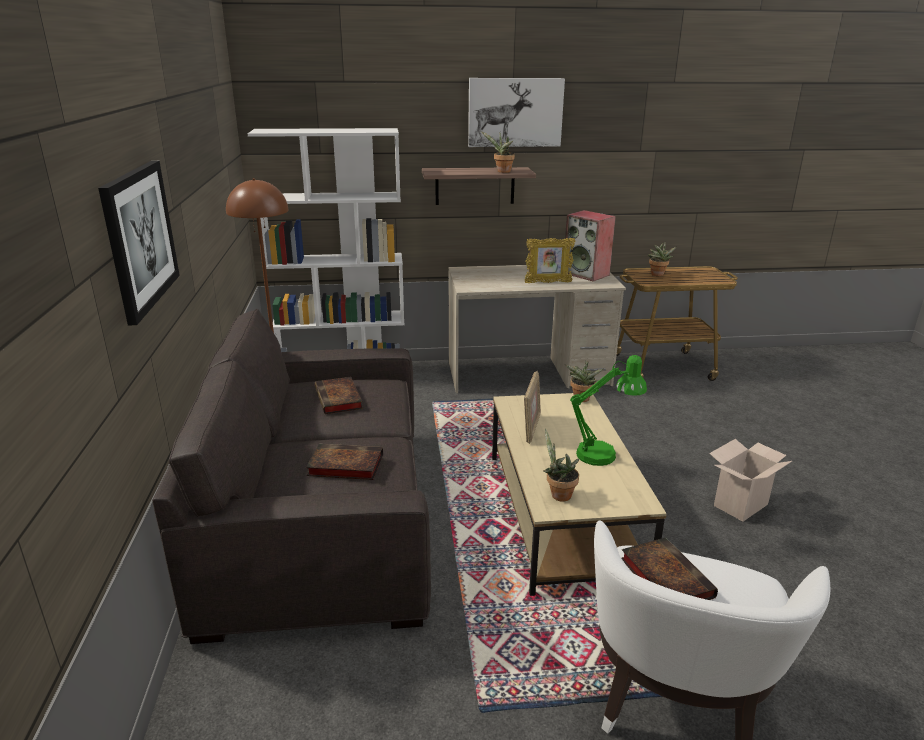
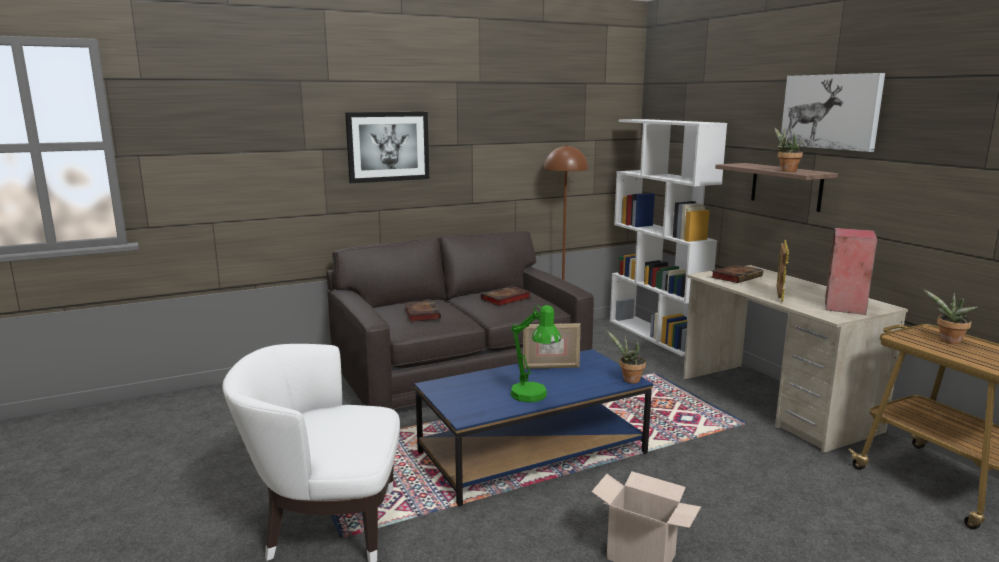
camera: 70 degrees right, 10 degrees down
beige coffee table [492,393,667,596] -> blue coffee table [414,349,653,507]
picture frame [525,238,575,283] -> picture frame turned 135 degrees counterclockwise [776,240,789,302]
potted plant [543,429,579,502] -> none
book [622,537,718,600] -> book moved to [711,265,763,283]

